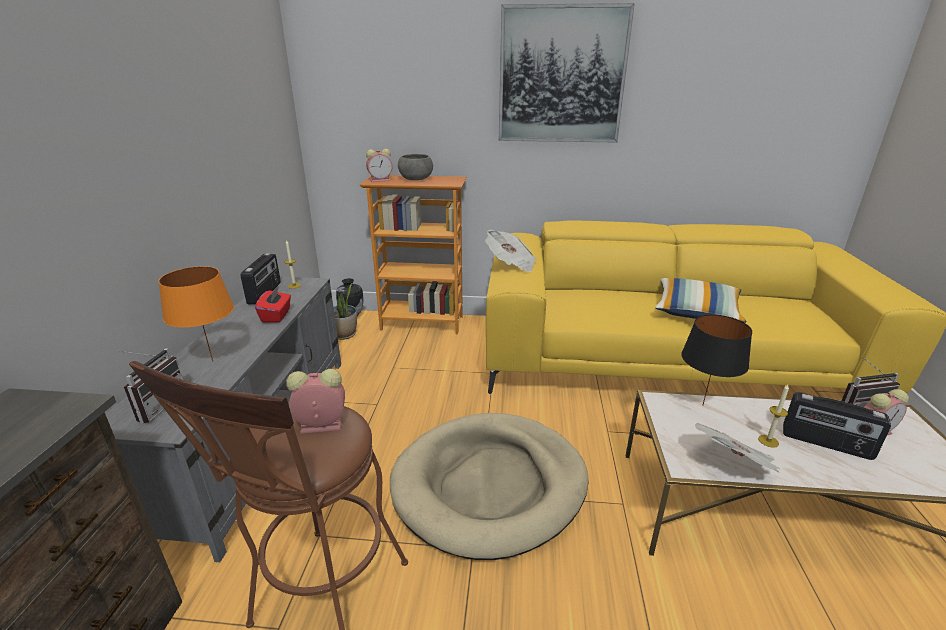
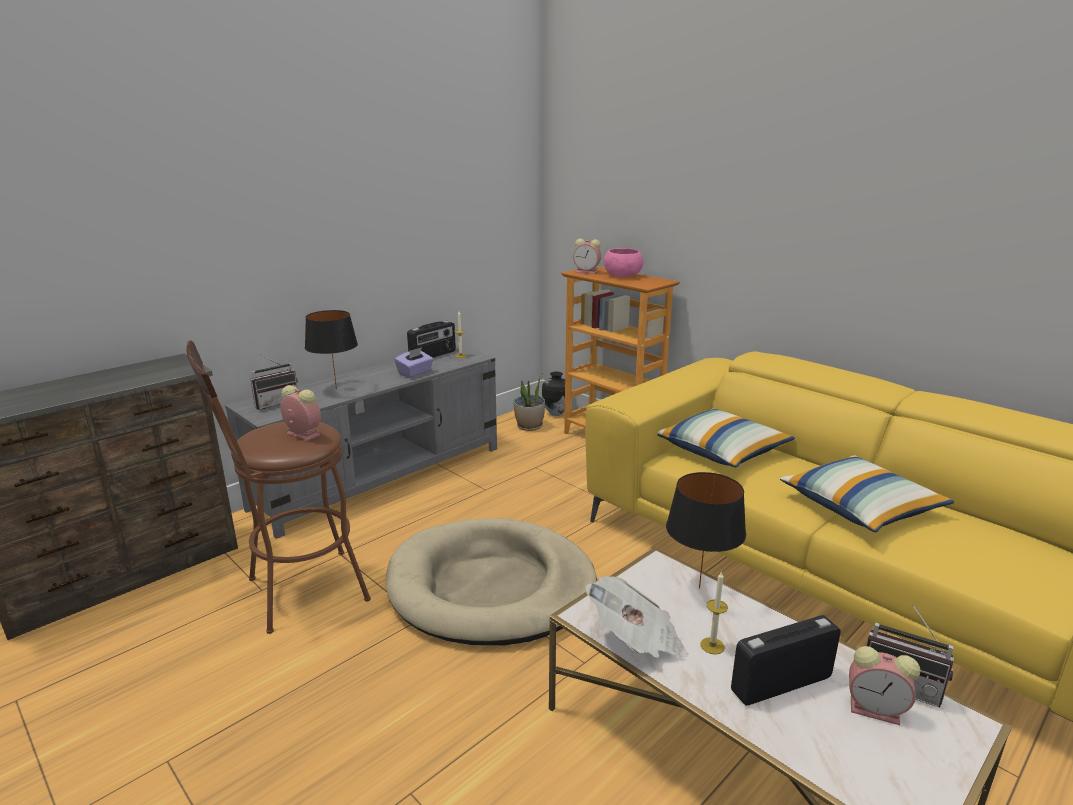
camera: 40 degrees right, 5 degrees down
orange table lamp [158,266,234,362] -> black table lamp [305,310,358,390]
red tissue box [255,287,291,323] -> purple tissue box [394,347,434,378]
grey bowl [398,154,433,180] -> pink bowl [604,248,643,277]
newspaper [485,230,537,272] -> none
picture [499,3,635,142] -> none
radio [783,392,891,460] -> radio turned 90 degrees clockwise [731,615,841,706]
none -> pillow [658,409,795,467]

